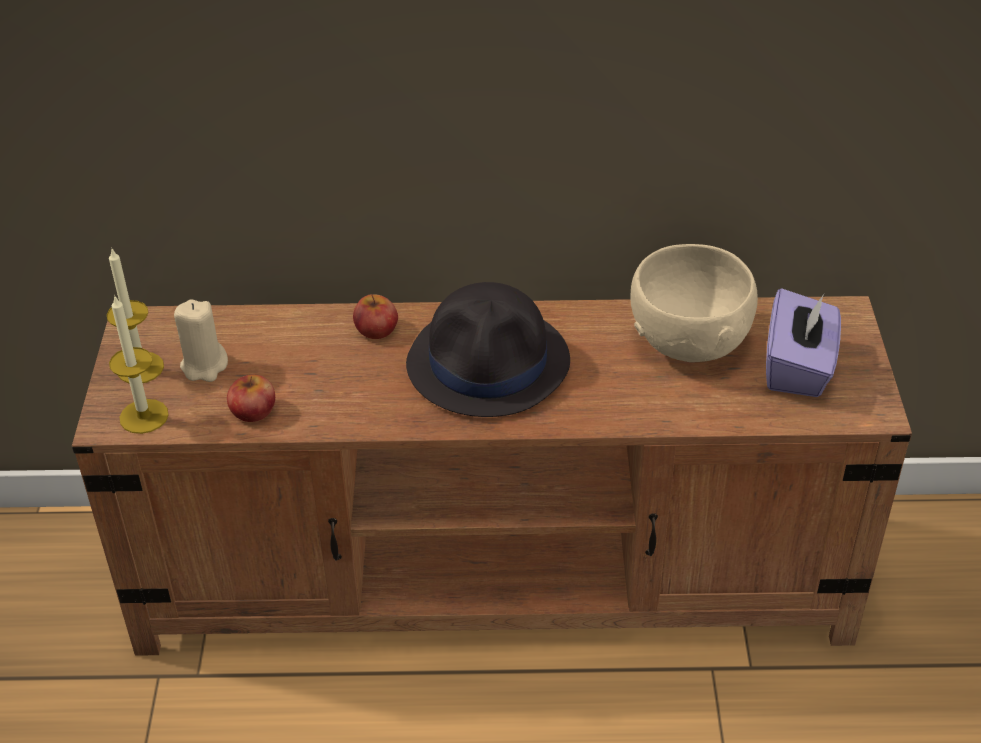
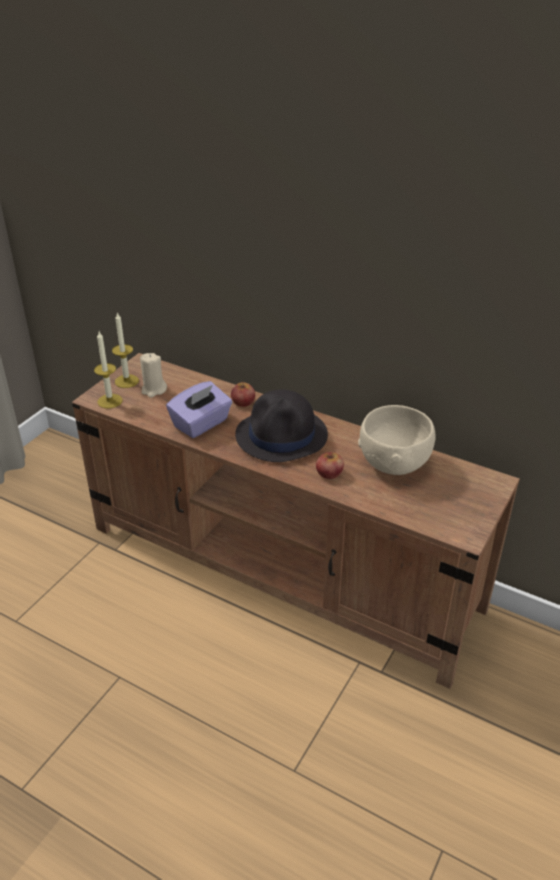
camera: 30 degrees right, 5 degrees down
apple [227,375,275,422] -> apple moved to [316,452,344,479]
purple tissue box [766,288,841,397] -> purple tissue box moved to [166,381,232,438]

